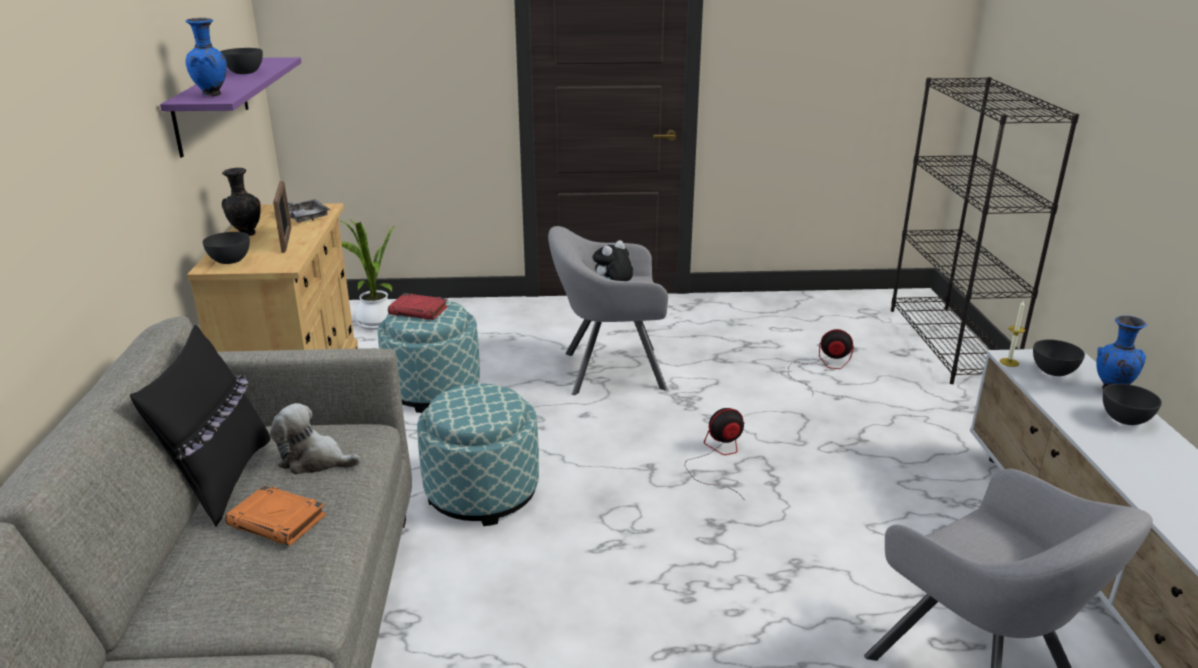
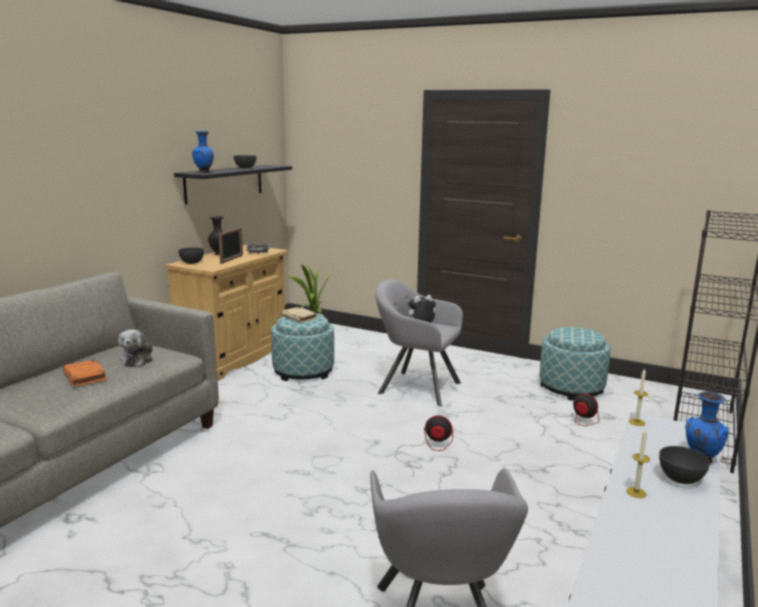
camera: 30 degrees right, 10 degrees down
black pillow [130,325,271,527] -> none
purple shelf [160,57,301,158] -> black shelf [174,165,292,204]
plush toy [270,403,361,475] -> plush toy turned 135 degrees counterclockwise [118,329,153,366]
red book [388,293,448,320] -> beige book [281,307,318,323]
ottoman [417,384,539,526] -> ottoman moved to [540,327,611,401]
grey bowl [1033,340,1085,376] -> none
none -> candle [626,427,650,498]

